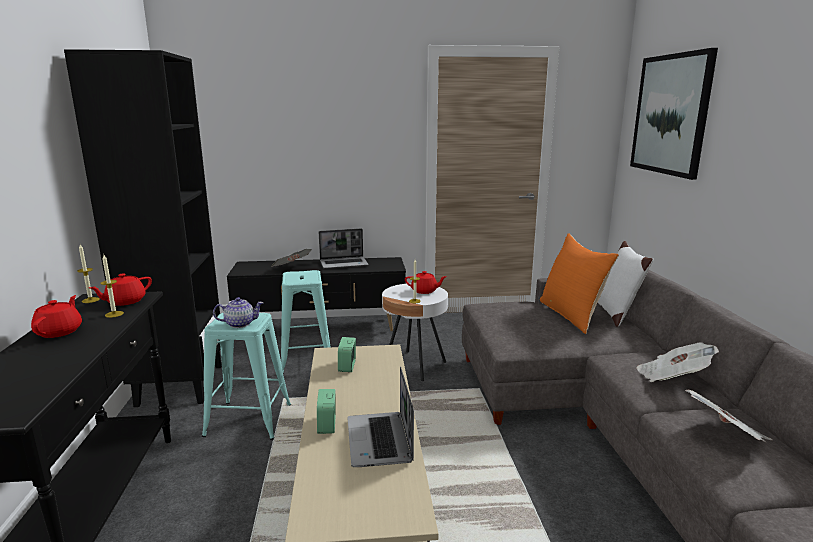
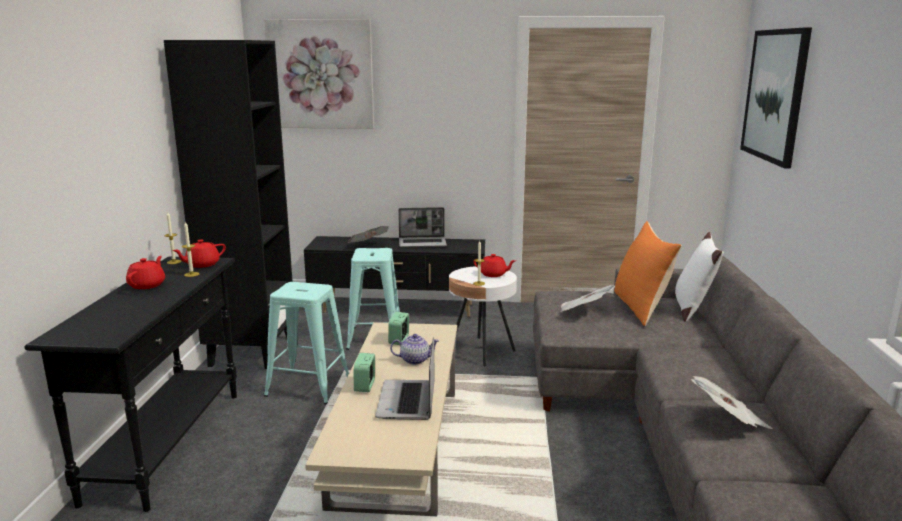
camera: 10 degrees right, 0 degrees up
teapot [213,297,264,328] -> teapot moved to [390,334,439,365]
newspaper [636,342,719,382] -> newspaper moved to [561,285,615,312]
none -> picture [264,19,374,129]

